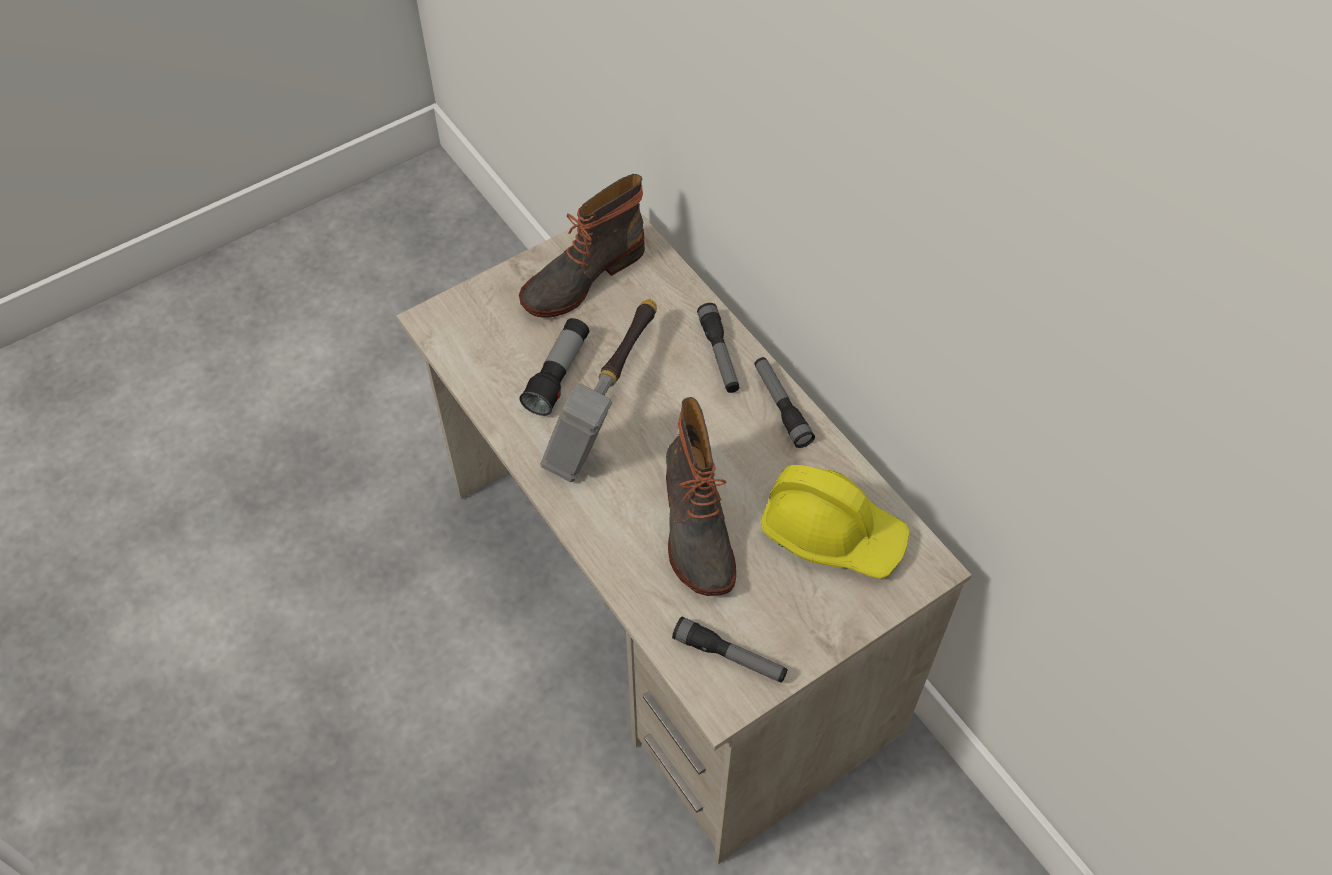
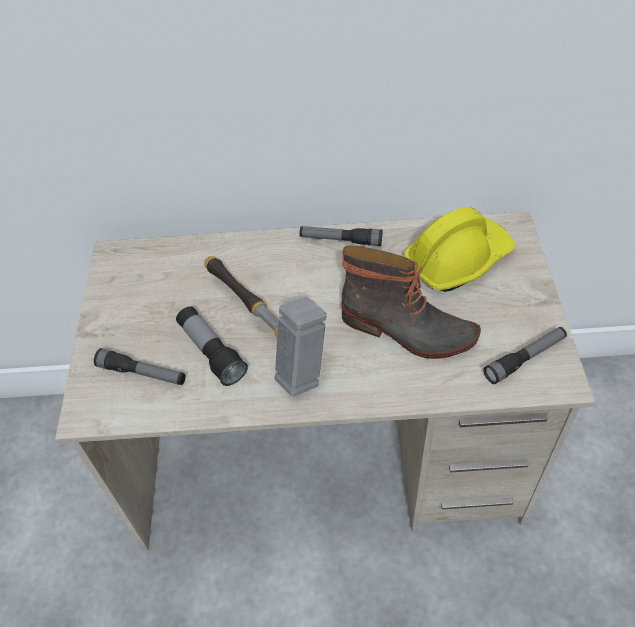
camera: 55 degrees left, 5 degrees down
boot [519,174,645,318] -> none
flashlight [697,303,739,393] -> flashlight moved to [94,348,186,385]

